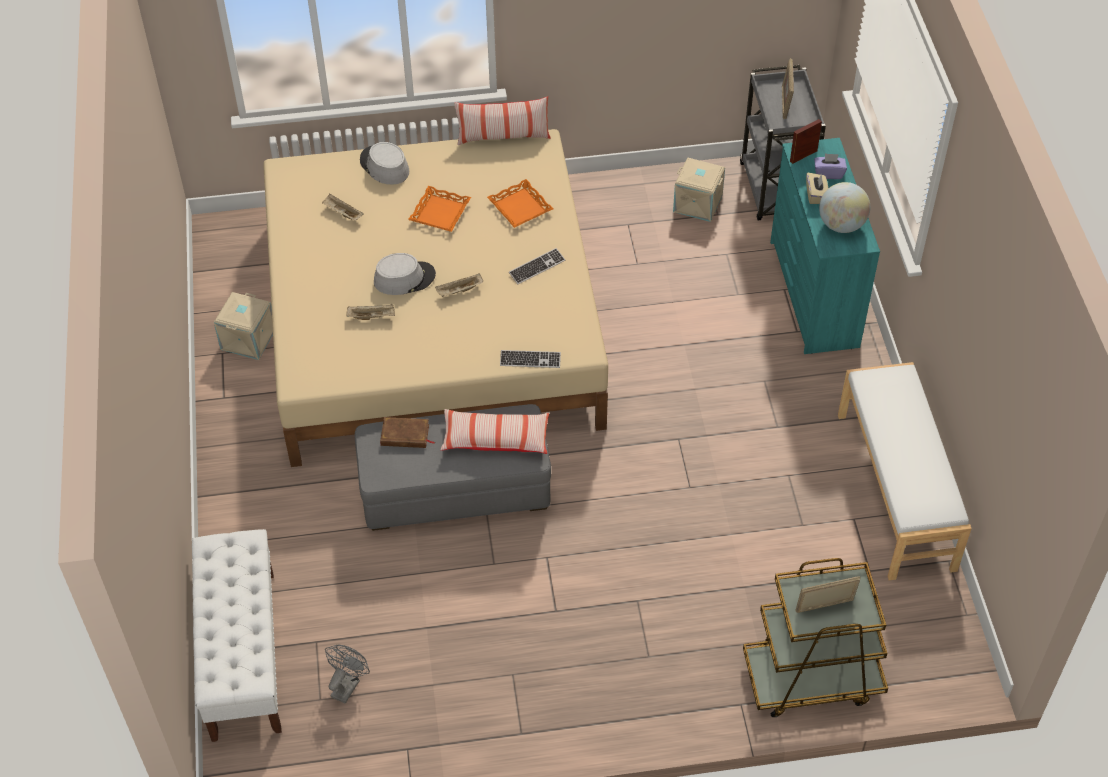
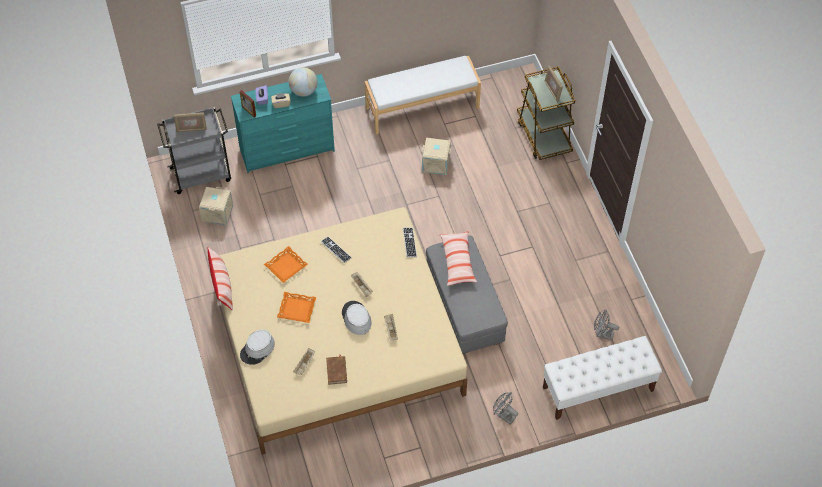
camera: 100 degrees left, 5 degrees up
beige storage box [214,292,273,360] -> beige storage box moved to [422,138,451,175]
brown book [380,417,435,448] -> brown book moved to [326,354,347,385]
none -> grey fan [493,392,518,425]

